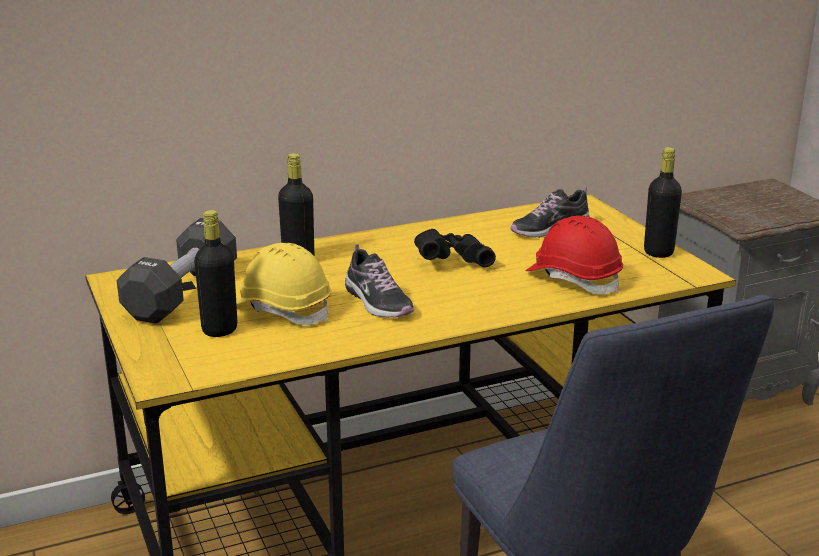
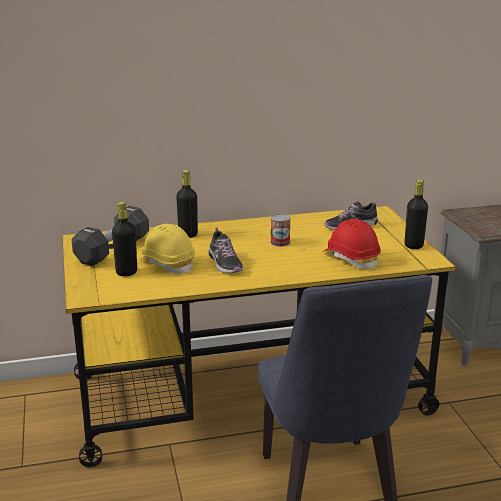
camera: 10 degrees right, 0 degrees up
black binoculars [414,229,496,267] -> can [270,214,291,247]

